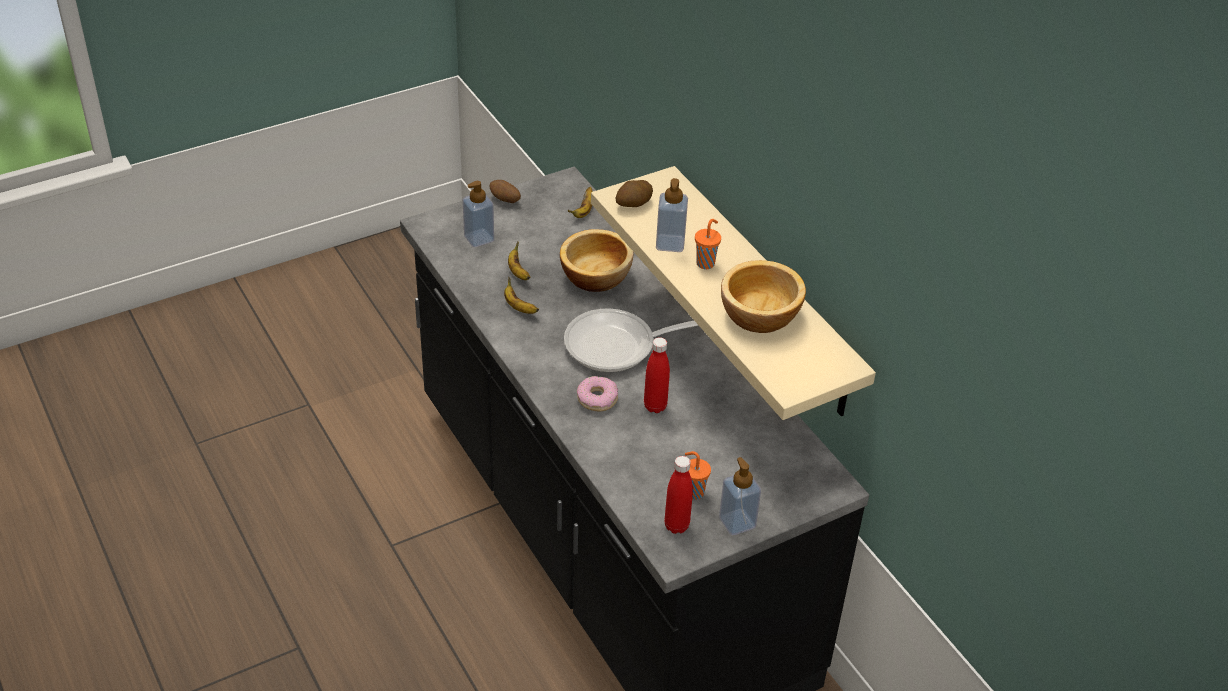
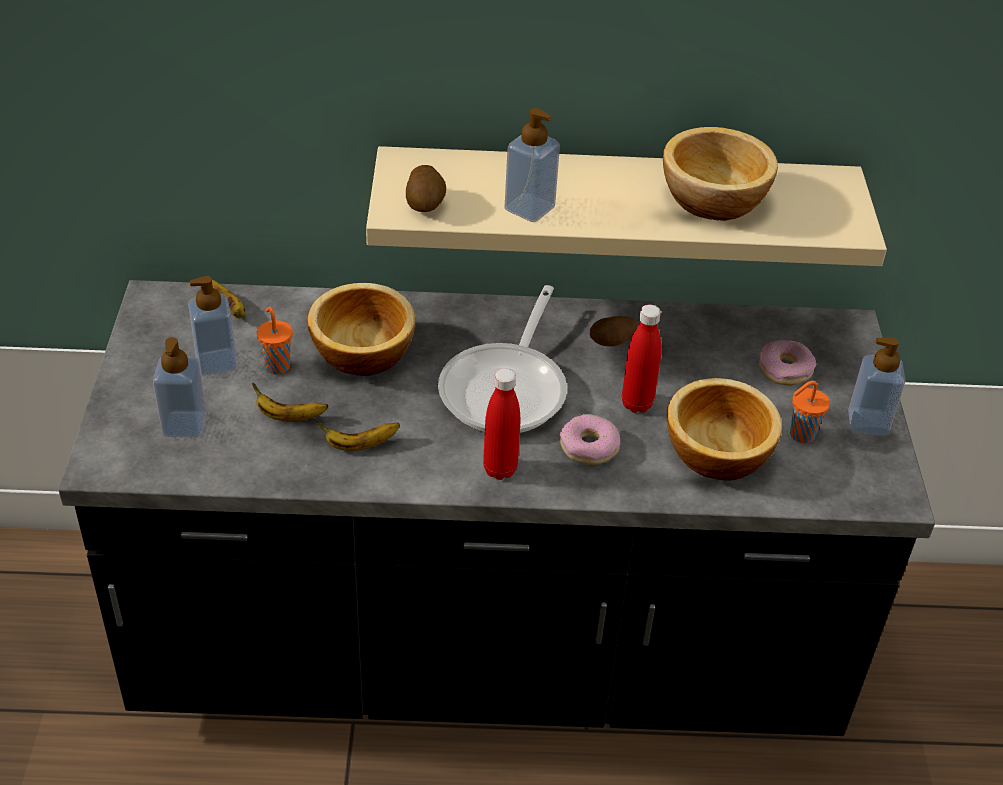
camera: 60 degrees left, 0 degrees up
potato [490,180,521,203] -> potato moved to [589,316,638,346]
red bottle [664,456,693,534] -> red bottle moved to [483,368,520,480]
orange cup [695,219,721,269] -> orange cup moved to [257,307,293,374]
none -> soap dispenser [188,276,238,376]
none -> bowl [666,378,782,480]
none -> donut [759,340,816,385]

